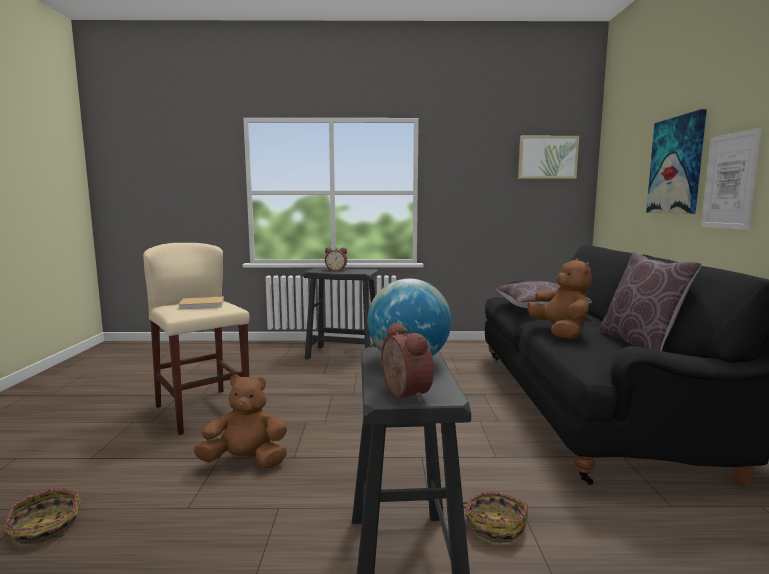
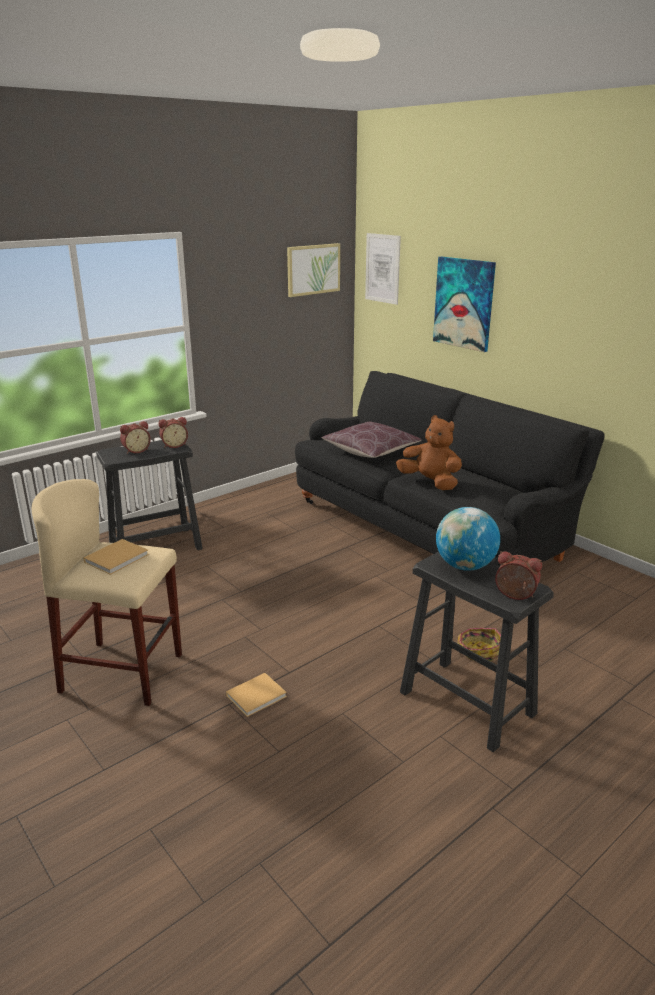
camera: 40 degrees left, 15 degrees up
basket [3,488,82,544] -> none
brown plush toy [194,374,287,468] -> beige book [226,673,287,717]
brown pillow [599,252,702,351] -> none
picture [701,128,762,230] -> picture moved to [365,233,401,305]
none -> alarm clock [158,417,188,448]

